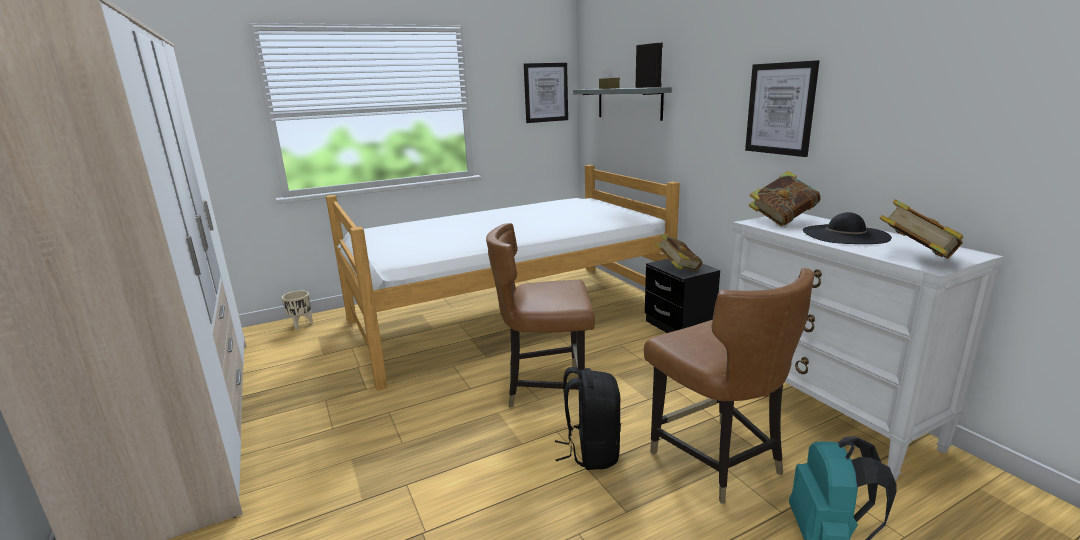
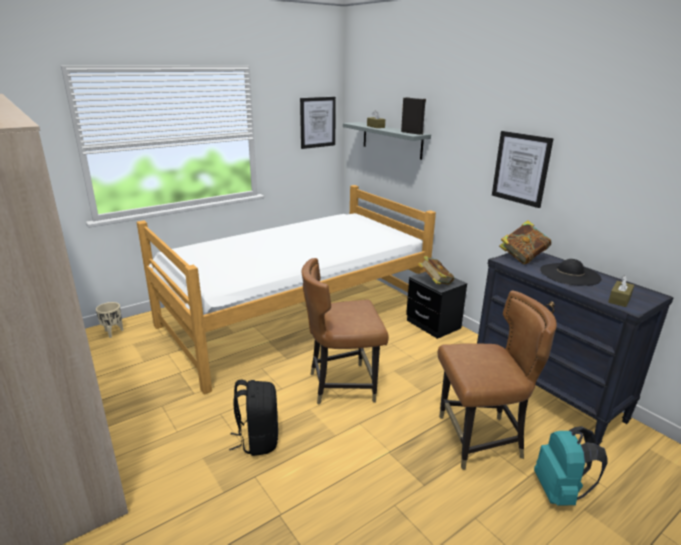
camera: 10 degrees left, 5 degrees up
black backpack [555,367,621,470] -> black backpack moved to [229,380,278,456]
brown chair [644,268,814,504] -> brown chair turned 60 degrees counterclockwise [438,290,557,470]
white dresser [729,213,1004,480] -> black dresser [477,252,674,445]
book [880,199,963,259] -> brown tissue box [608,275,634,307]

